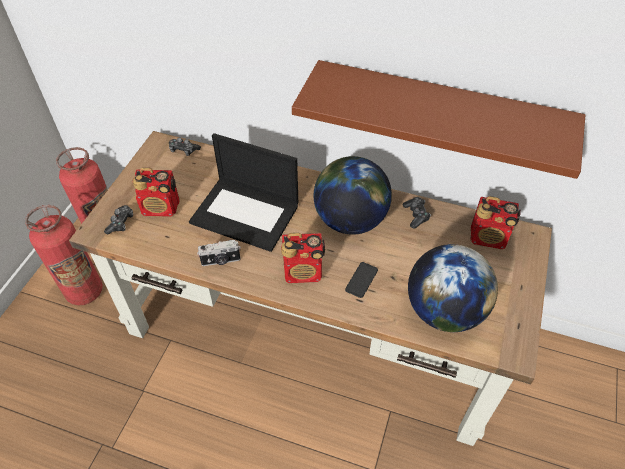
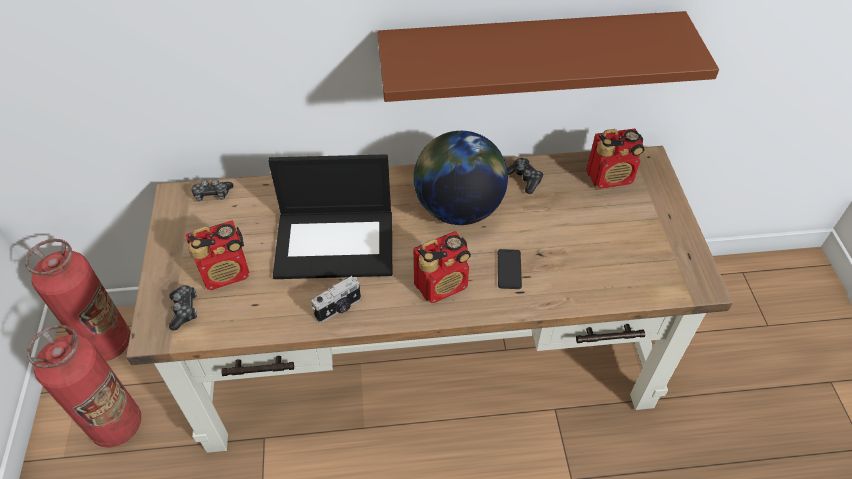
camera: 25 degrees left, 0 degrees up
globe [408,244,498,332] -> none

